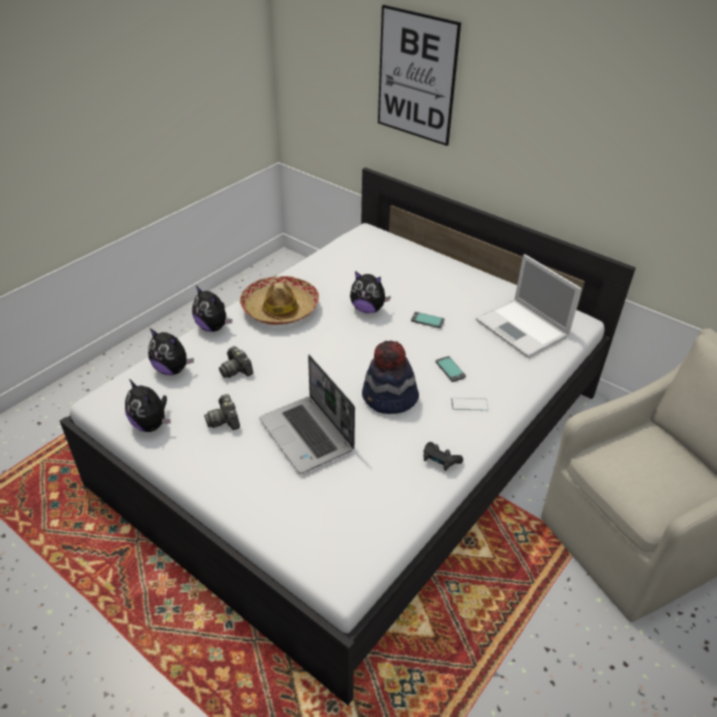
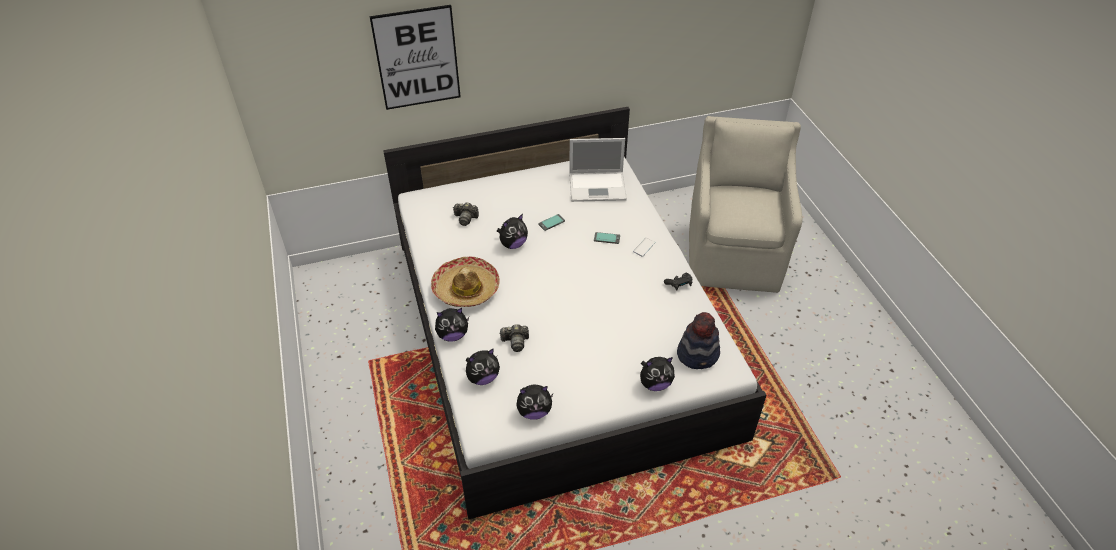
camera: 55 degrees left, 5 degrees up
camera [204,394,240,430] -> camera moved to [453,202,479,226]
laptop [259,355,355,474] -> none
hat [362,341,419,414] -> hat moved to [677,312,720,369]
none -> plush toy [640,357,675,391]

